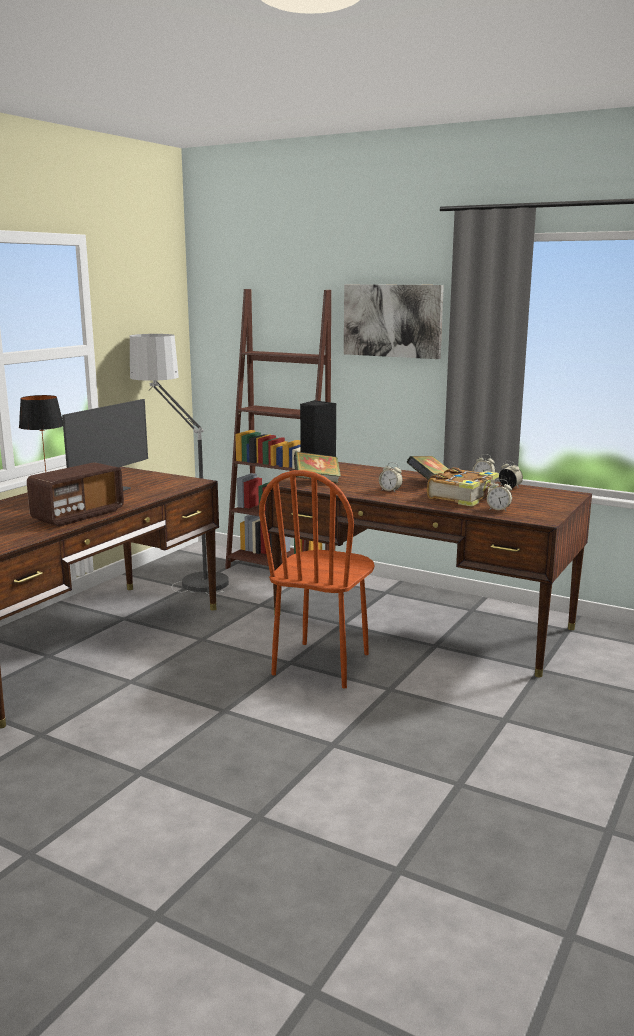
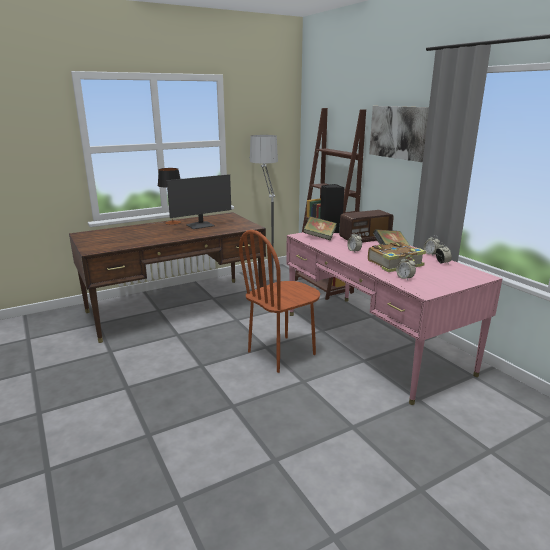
camera: 30 degrees right, 5 degrees up
radio [27,462,124,527] -> radio moved to [339,210,394,243]
brown desk [265,462,592,677] -> pink desk [286,232,502,405]

